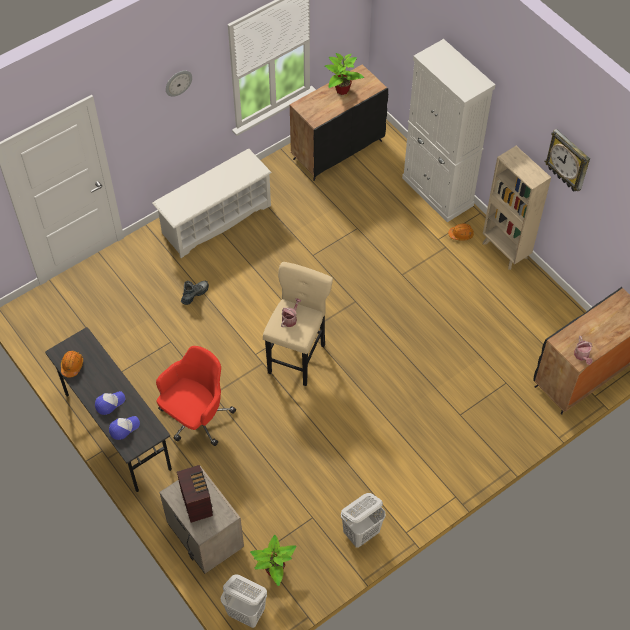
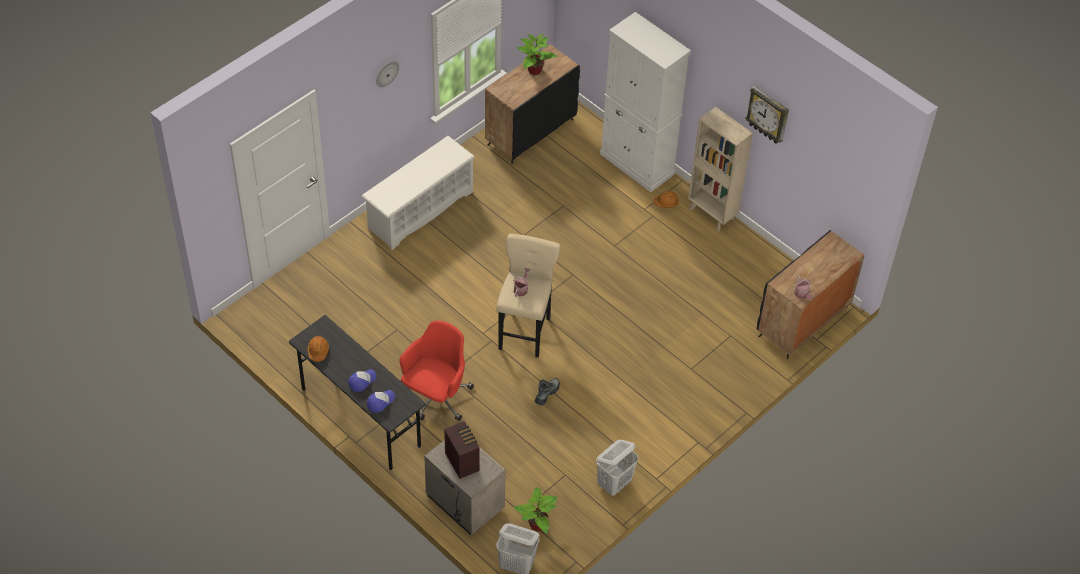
camera: 10 degrees left, 5 degrees down
boot [181,281,209,305] -> boot moved to [535,378,560,405]

